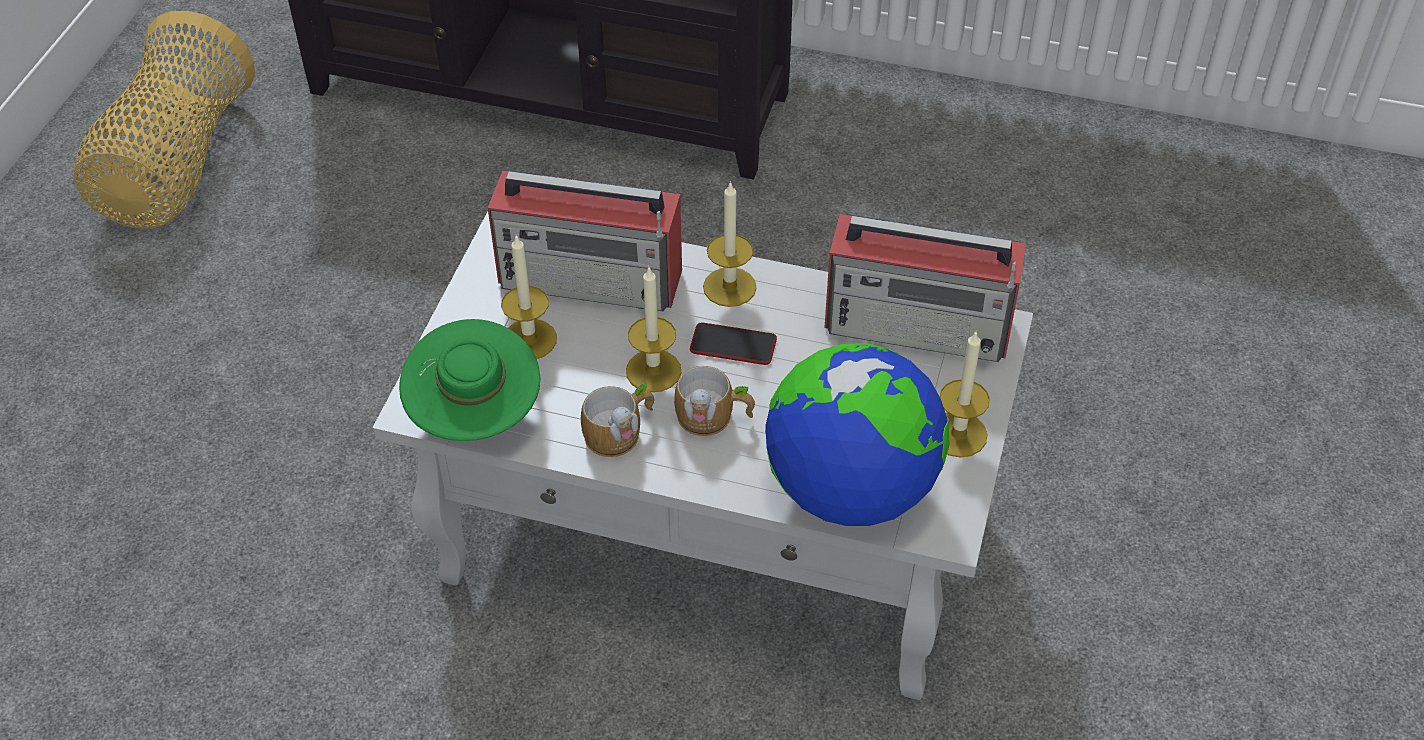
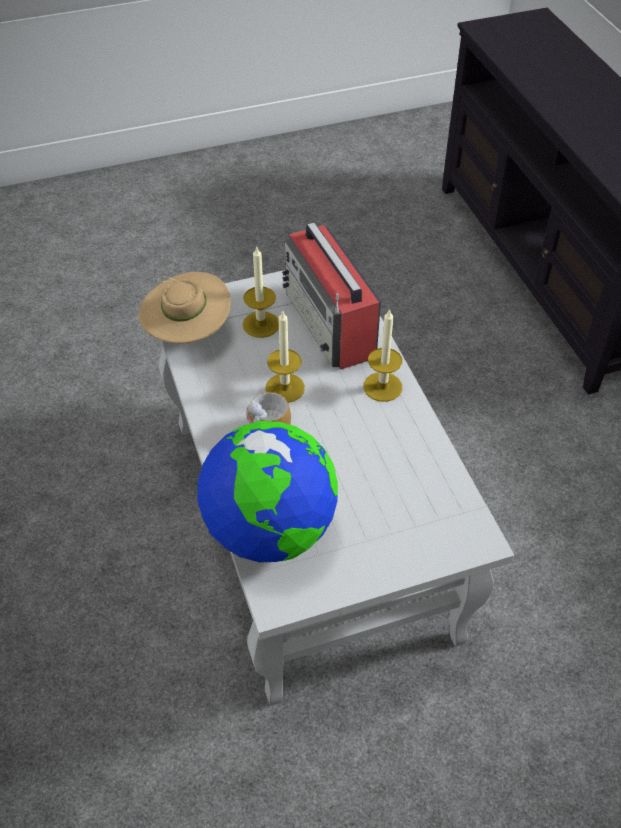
camera: 55 degrees right, 0 degrees up
basket [74,11,255,229] -> none
green hat [399,319,540,441] -> beige hat [139,272,231,344]
mug [581,382,654,457] -> none
phone [690,322,777,365] -> none
radio [824,214,1026,362] -> none
candle [940,330,990,458] -> none

